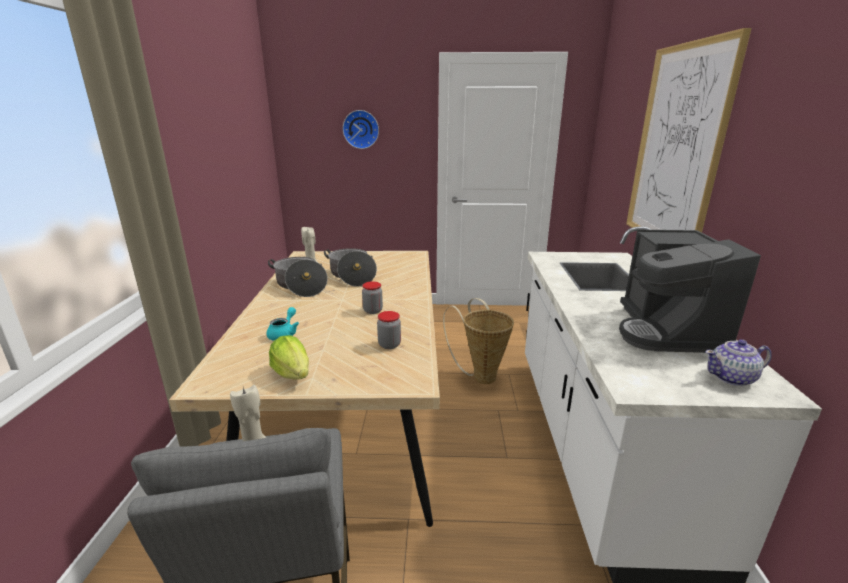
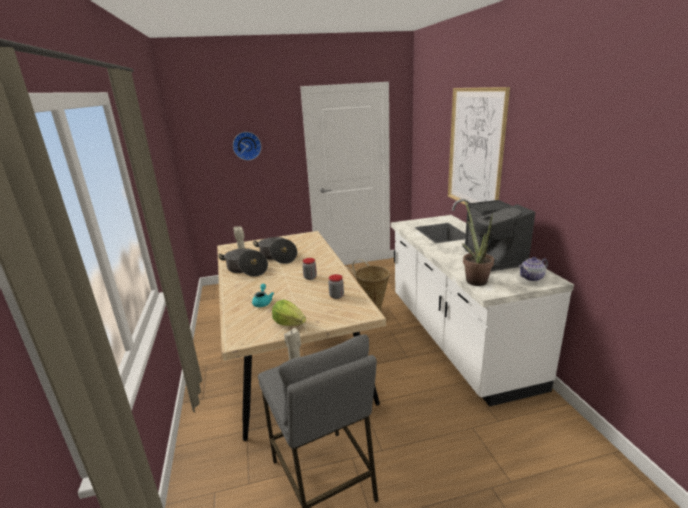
camera: 15 degrees left, 0 degrees up
none -> potted plant [462,200,494,286]

